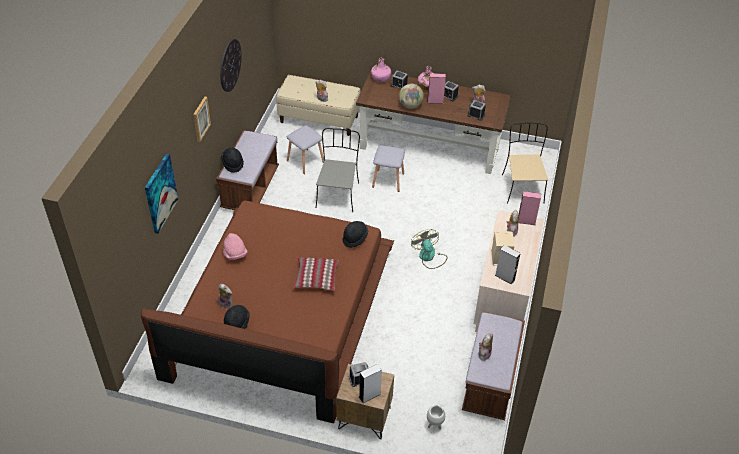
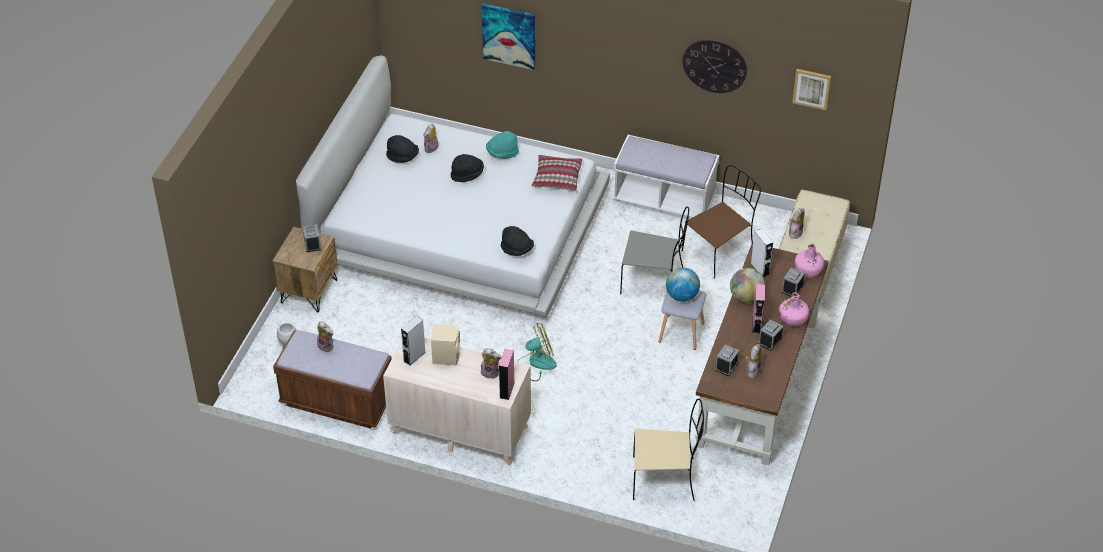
camera: 95 degrees right, 0 degrees up
brown bed [141,201,394,423] -> white bed [296,55,610,318]
picture [193,97,211,142] -> picture moved to [792,69,831,110]
brown bench [216,130,279,210] -> white bench [613,135,719,219]
black hat [221,148,244,173] -> black hat moved to [451,154,484,182]
pink hat [223,233,247,260] -> turquoise hat [486,131,519,159]
grey stool [287,125,324,174] -> brown chair [682,165,761,278]
pillow [293,257,339,291] -> pillow moved to [531,155,582,191]
white speaker [359,364,382,403] -> white speaker moved to [751,229,773,278]
none -> globe [666,268,700,302]

